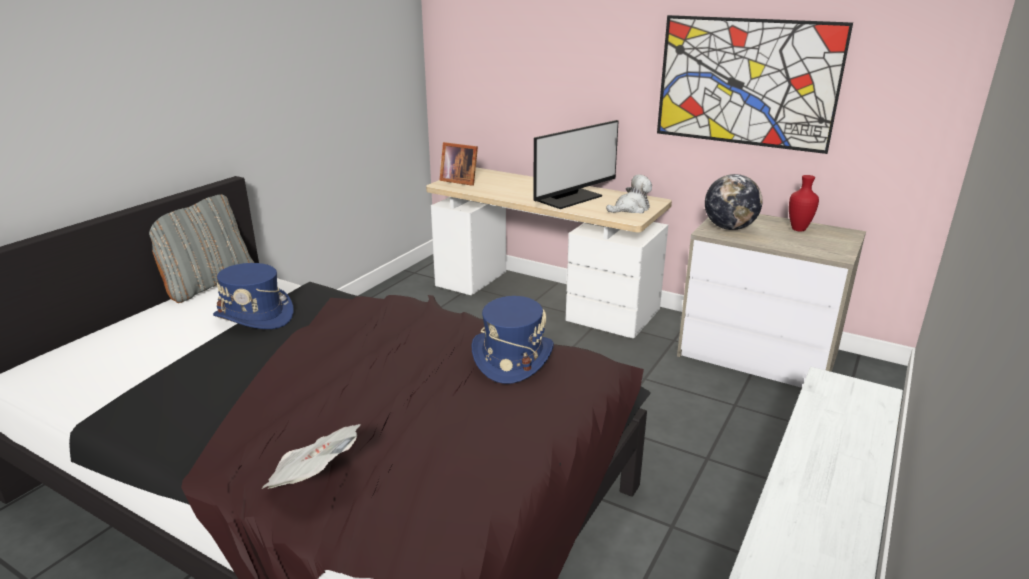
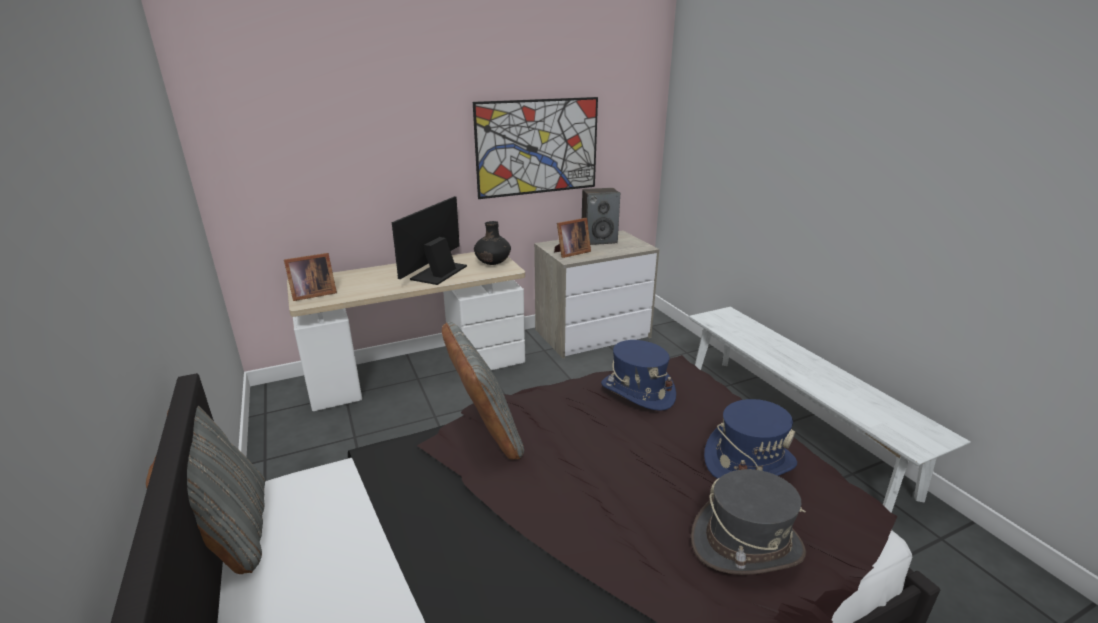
camera: 55 degrees left, 0 degrees up
blue hat [213,263,294,329] -> blue hat moved to [704,399,797,479]
newspaper [261,424,360,489] -> grey hat [691,469,806,575]
monitor [533,120,619,209] -> monitor turned 150 degrees counterclockwise [392,196,467,285]
plush toy [606,175,652,213] -> black vase [474,221,511,265]
globe [705,174,762,230] -> picture frame [554,218,591,258]
red vase [789,175,819,231] -> speaker [582,188,620,245]
none -> grey pillow [442,322,524,460]

